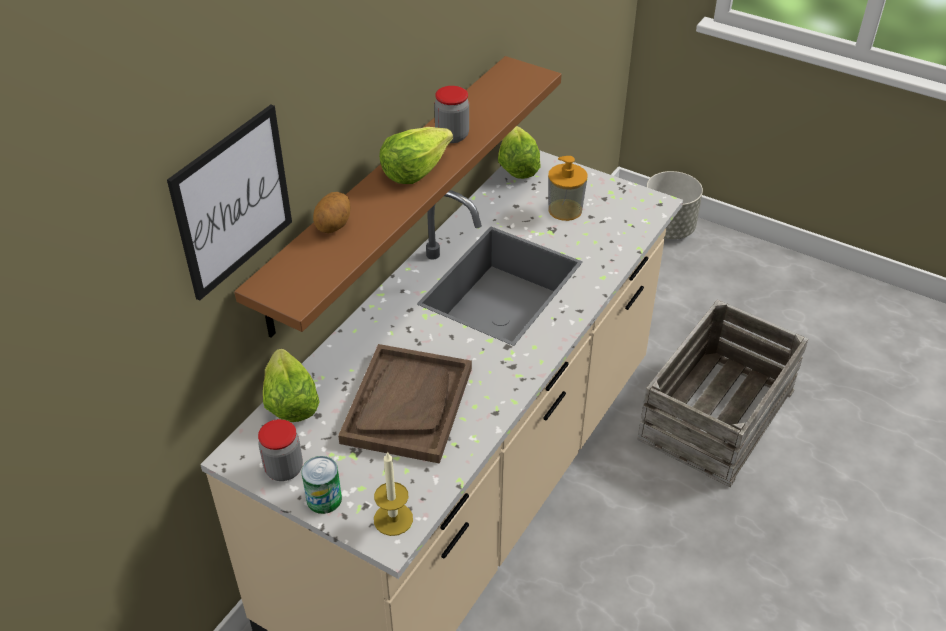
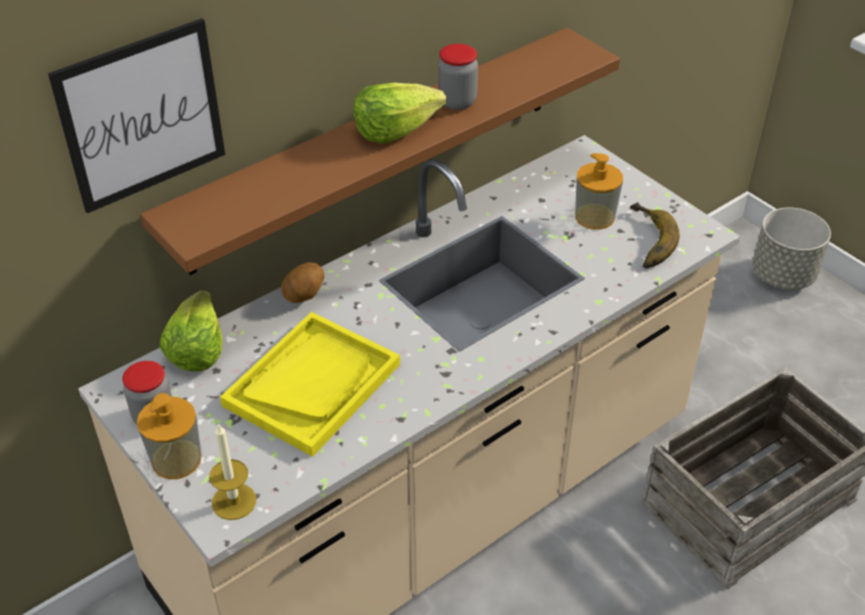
camera: 20 degrees right, 0 degrees up
can [301,456,342,514] -> soap dispenser [137,393,202,479]
potato [313,192,350,233] -> potato moved to [281,262,324,303]
brown tray [338,344,472,464] -> yellow tray [220,312,400,457]
lettuce [498,126,541,179] -> none
none -> banana [630,202,680,269]

